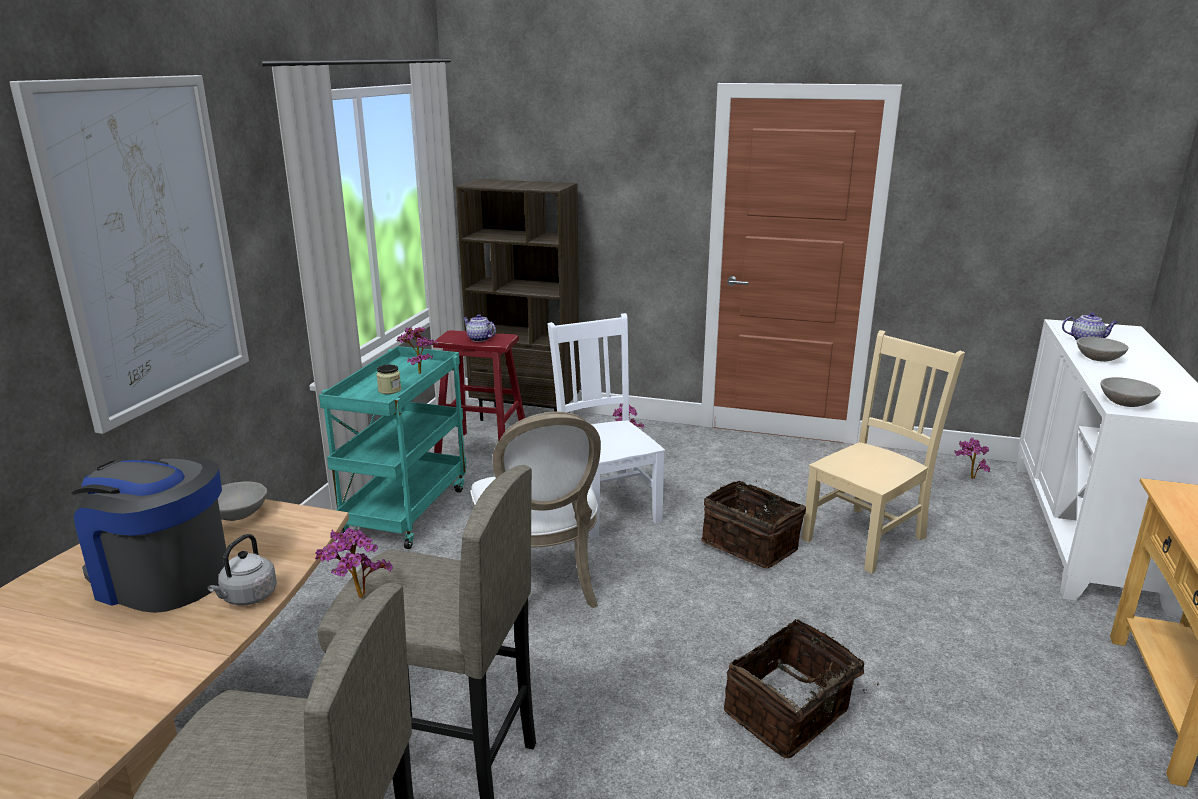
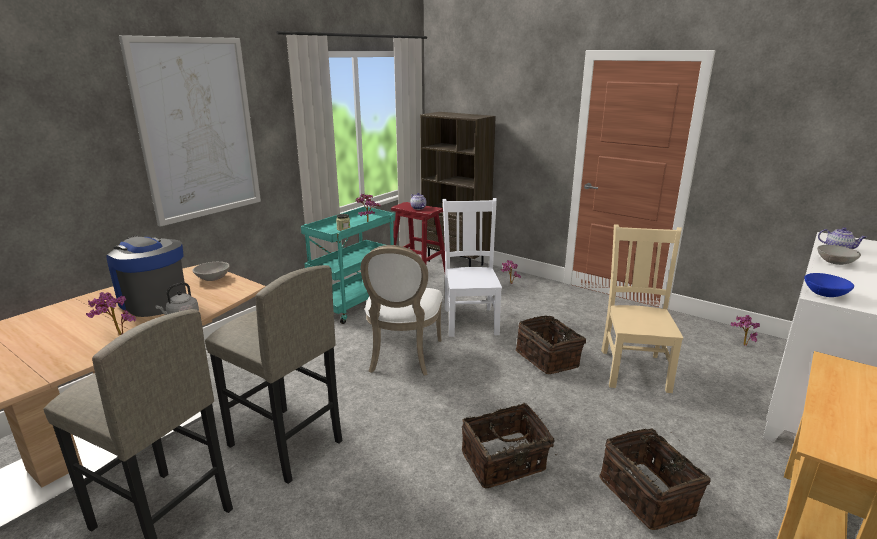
camera: 20 degrees right, 0 degrees up
potted plant [315,528,393,598] -> potted plant moved to [86,292,136,335]
beige chair [801,330,965,573] -> beige chair turned 60 degrees counterclockwise [601,224,683,393]
grey bowl [1100,377,1161,407] -> blue bowl [804,273,854,297]
none -> basket [600,428,710,530]

